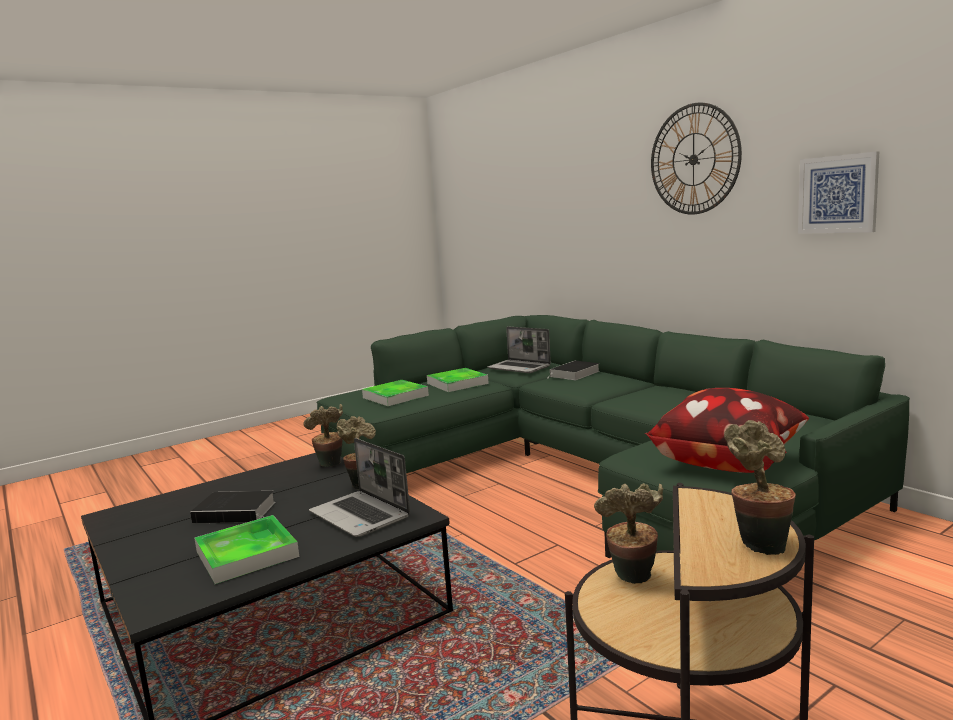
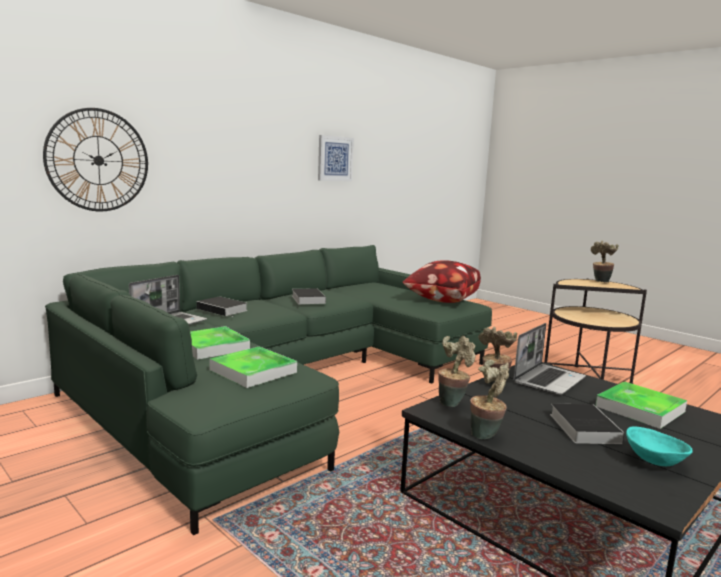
camera: 100 degrees left, 0 degrees up
potted plant [594,483,663,584] -> potted plant moved to [470,360,509,439]
wall clock [651,103,742,215] -> wall clock moved to [43,108,148,212]
none -> book [292,288,326,304]
none -> turquoise bowl [626,427,693,466]

